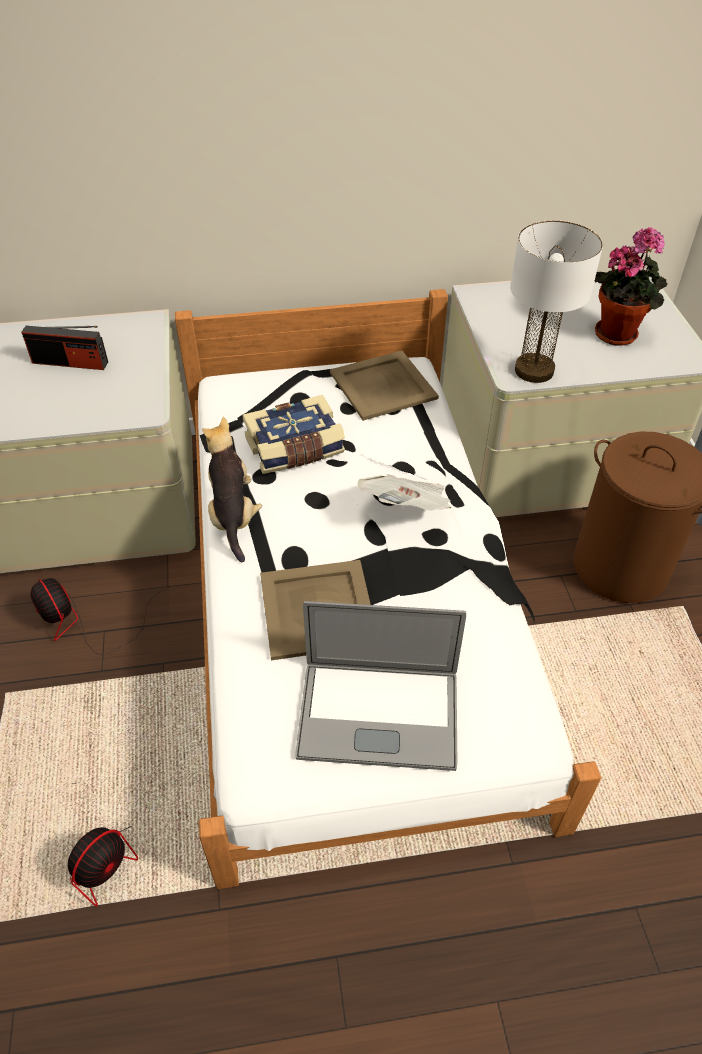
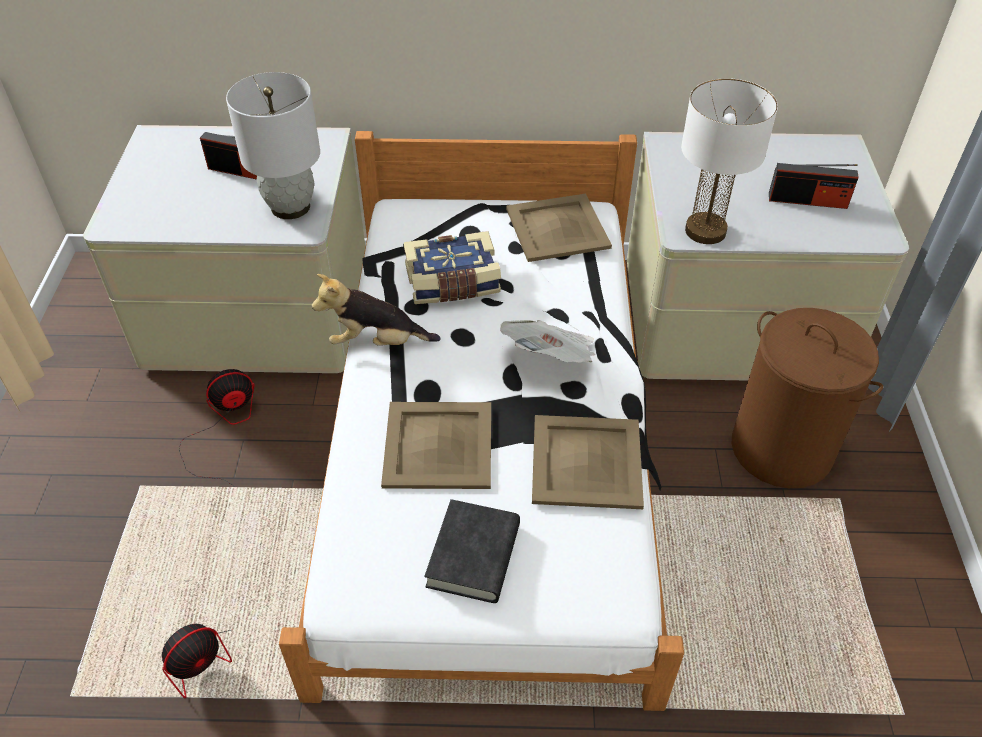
camera: 10 degrees right, 0 degrees up
fan [30,578,169,655] -> fan turned 90 degrees clockwise [179,369,255,485]
plush toy [202,417,262,562] -> plush toy turned 90 degrees counterclockwise [312,274,440,346]
laptop [295,601,466,771] -> black book [424,499,520,603]
potted plant [595,227,667,345] -> radio [769,163,859,209]
none -> white table lamp [226,72,320,219]
none -> beige tray [532,415,644,509]

